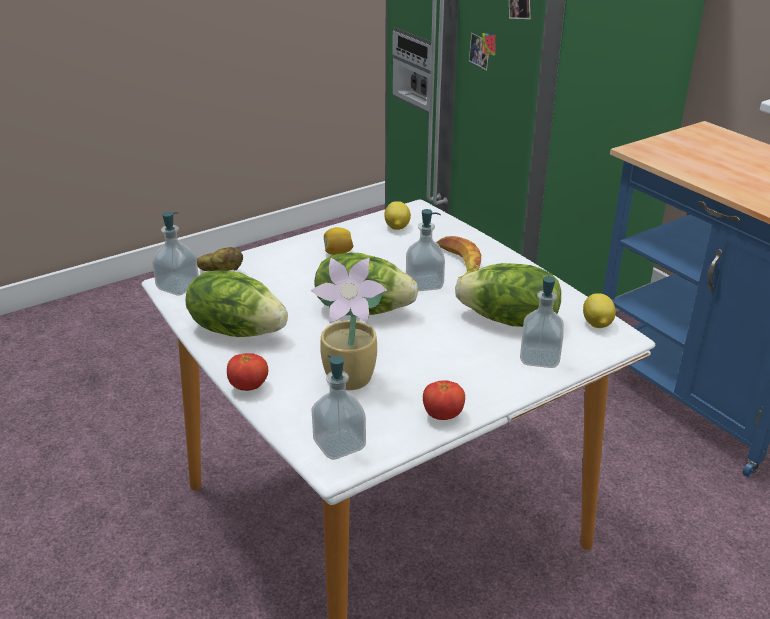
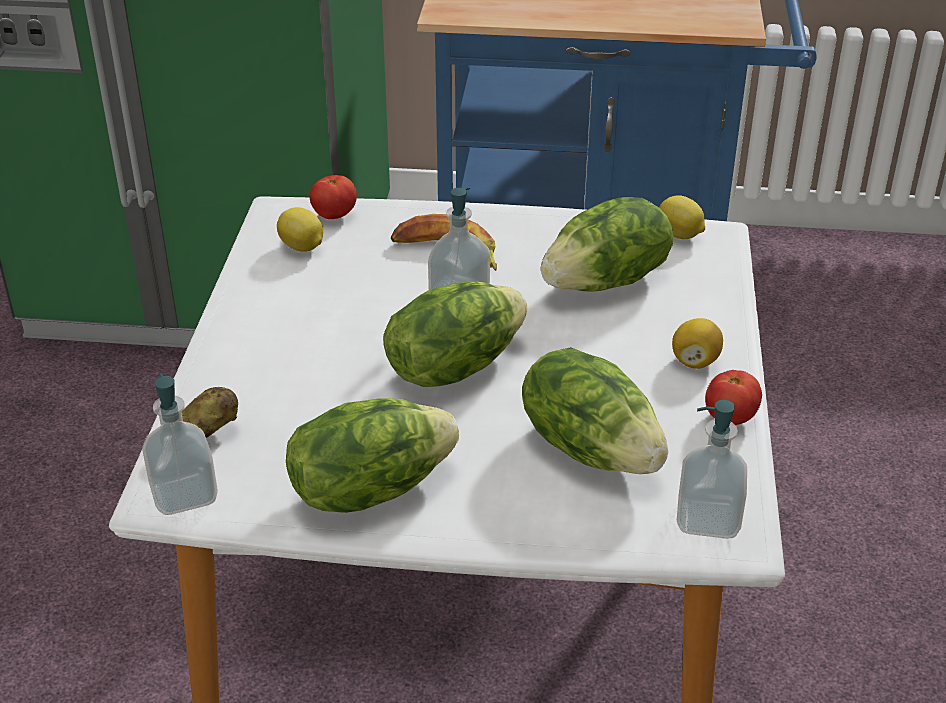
camera: 50 degrees left, 5 degrees up
tomato [227,353,268,391] -> tomato moved to [309,175,357,219]
potted plant [311,258,388,390] -> lettuce [522,347,668,474]
lemon [324,227,353,255] -> lemon moved to [672,318,723,369]
soap dispenser [520,275,564,368] -> none

